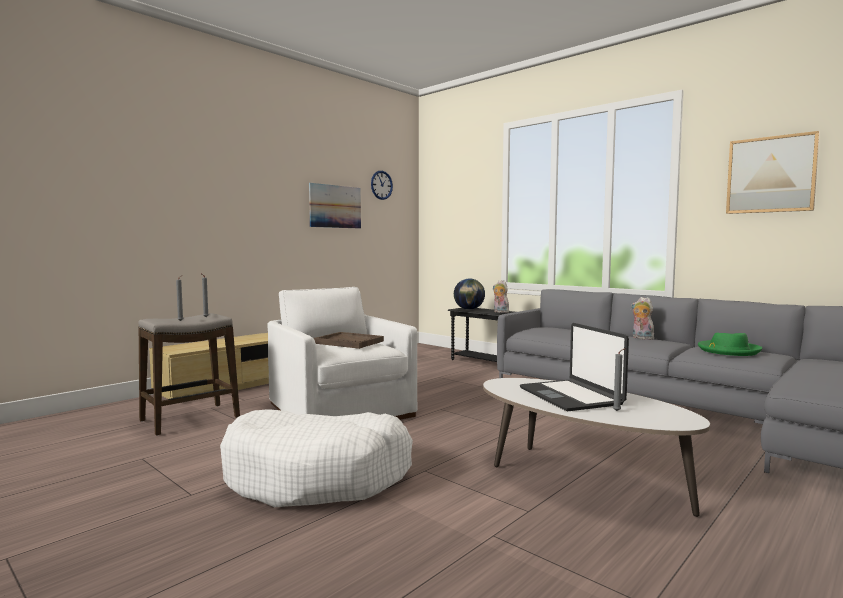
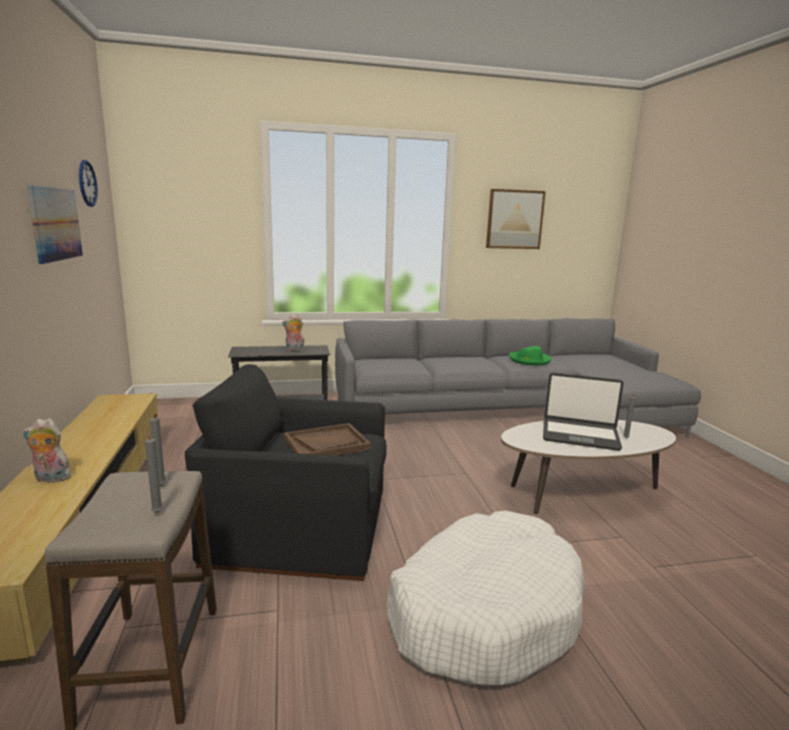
camera: 55 degrees left, 10 degrees up
white armchair [268,287,417,420] -> black armchair [185,364,387,581]
globe [454,279,485,310] -> none
plush toy [631,297,654,340] -> plush toy moved to [23,419,72,482]

